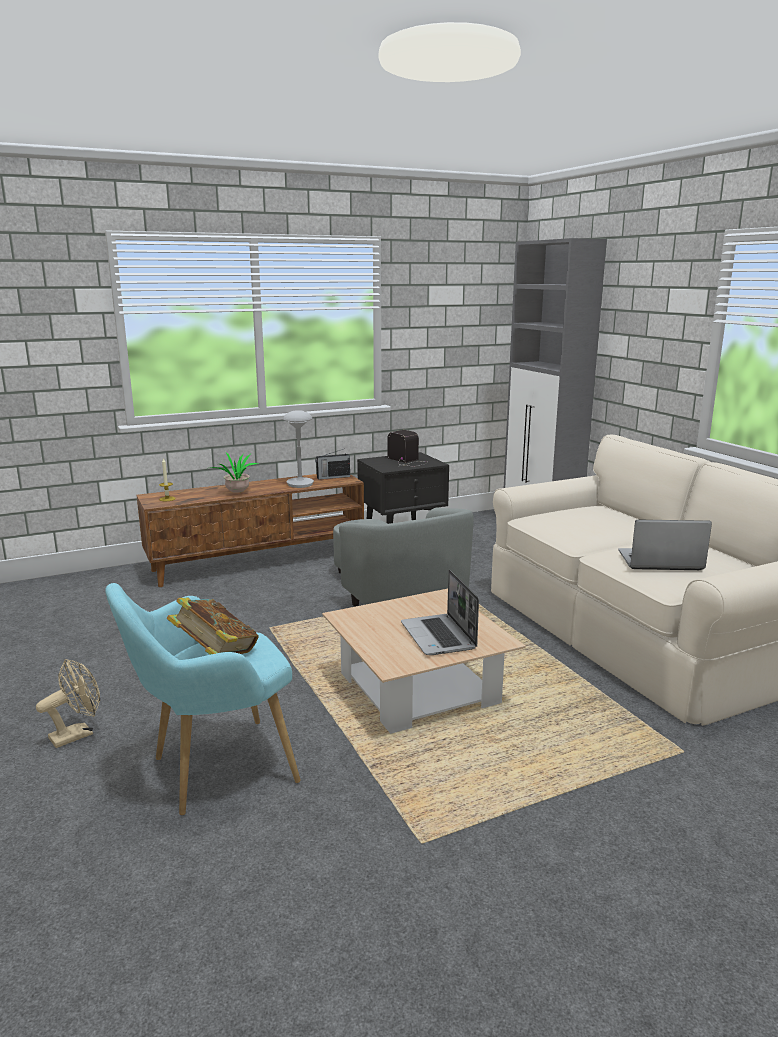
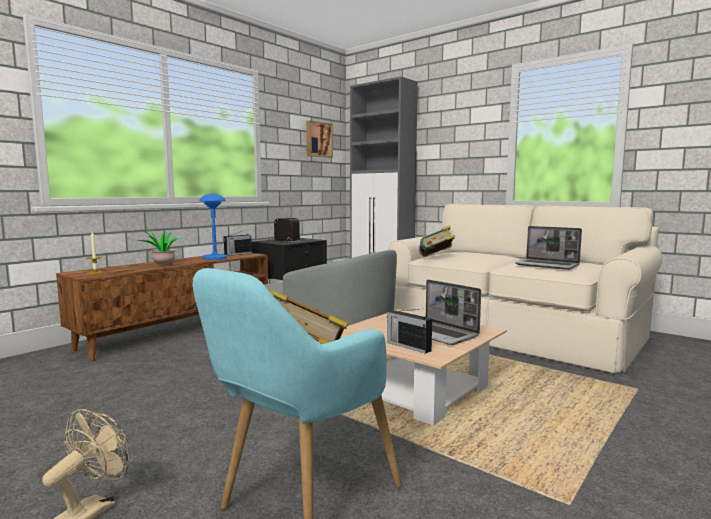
camera: 25 degrees left, 10 degrees down
grey table lamp [283,410,314,488] -> blue table lamp [199,194,227,260]
laptop [618,520,712,570] -> laptop turned 120 degrees counterclockwise [515,226,582,270]
none -> picture [306,120,333,158]
none -> radio [387,309,432,354]
none -> book [419,225,455,257]

